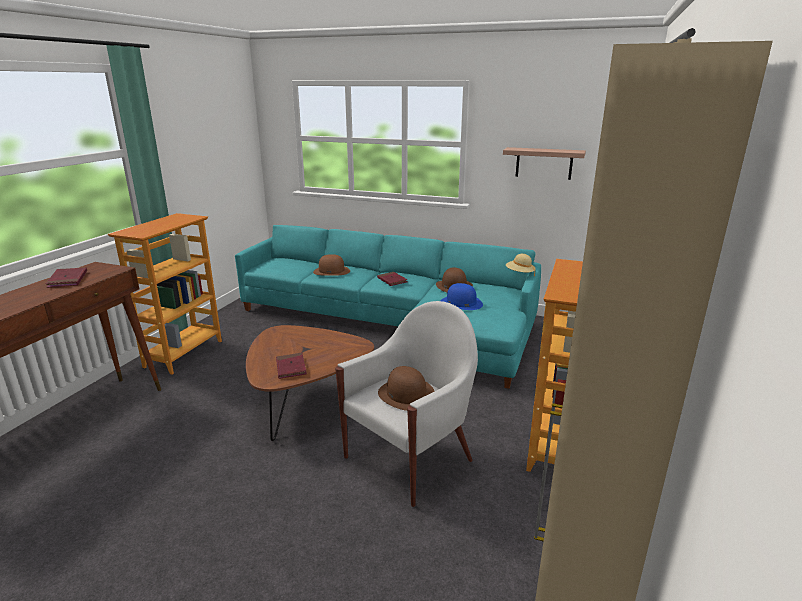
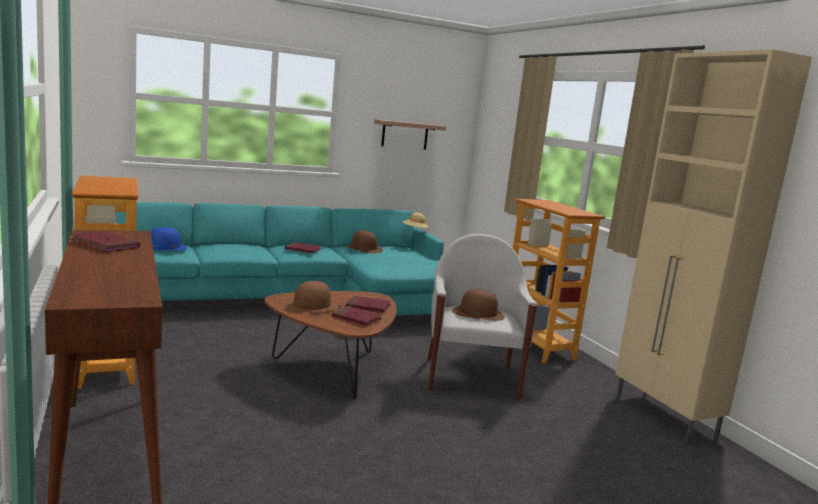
camera: 45 degrees left, 10 degrees down
brown hat [313,254,350,276] -> brown hat moved to [285,281,339,313]
blue hat [441,283,483,310] -> blue hat moved to [150,227,188,251]
none -> red book [346,296,391,312]

